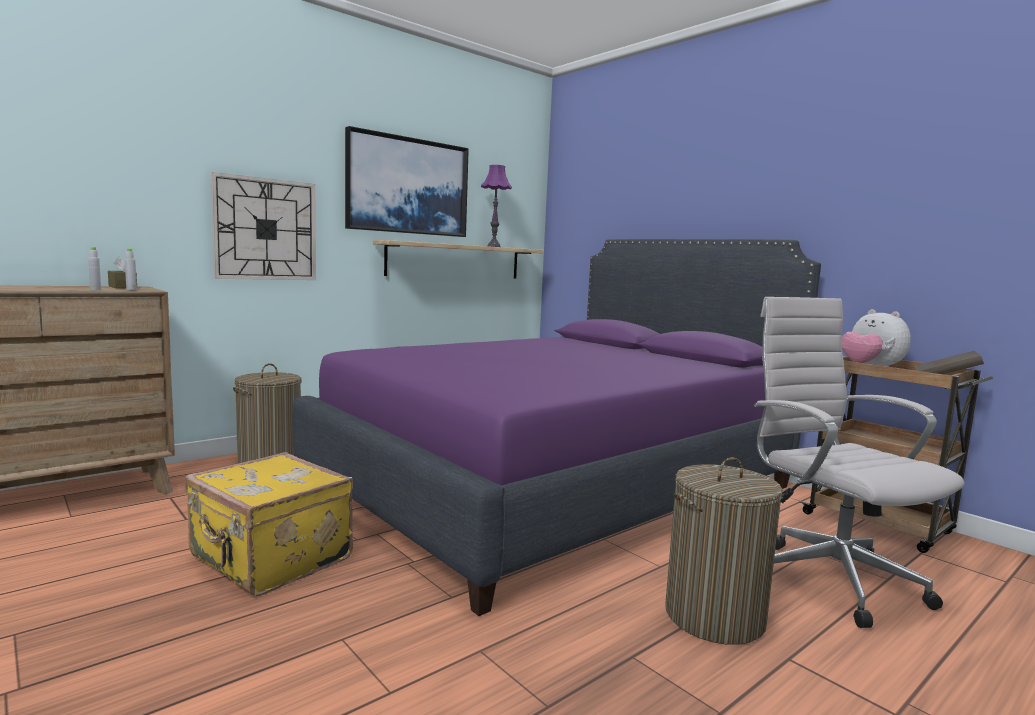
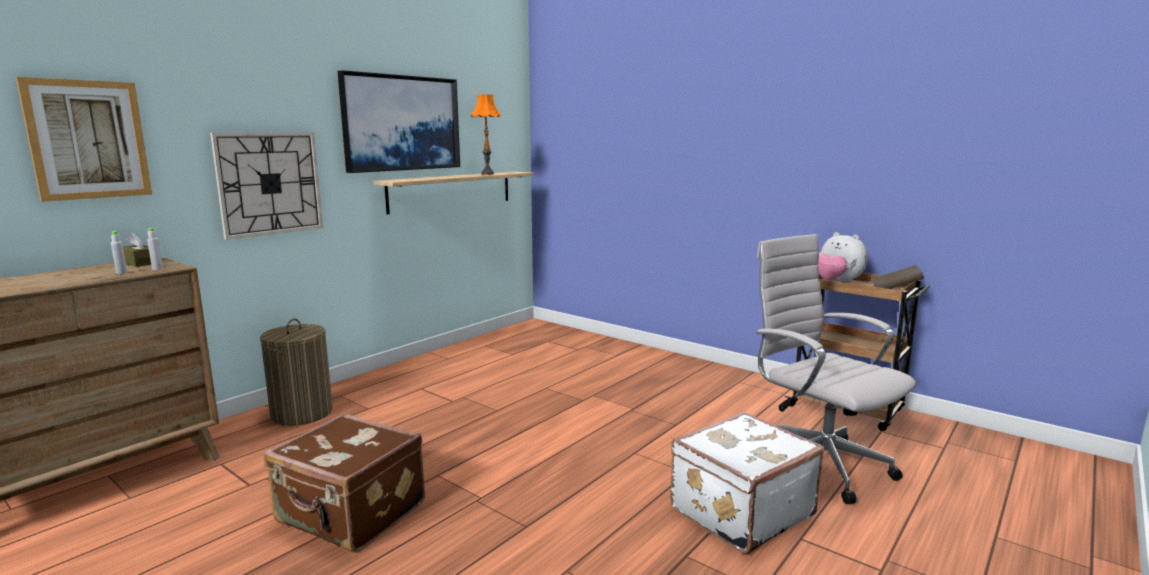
camera: 10 degrees left, 5 degrees up
yellow suitcase [185,452,353,596] -> brown suitcase [264,413,425,552]
purple bed [293,239,821,616] -> none
purple table lamp [481,165,512,247] -> orange table lamp [471,95,501,175]
laundry basket [665,457,783,645] -> white suitcase [670,411,824,554]
none -> picture [16,77,152,202]

